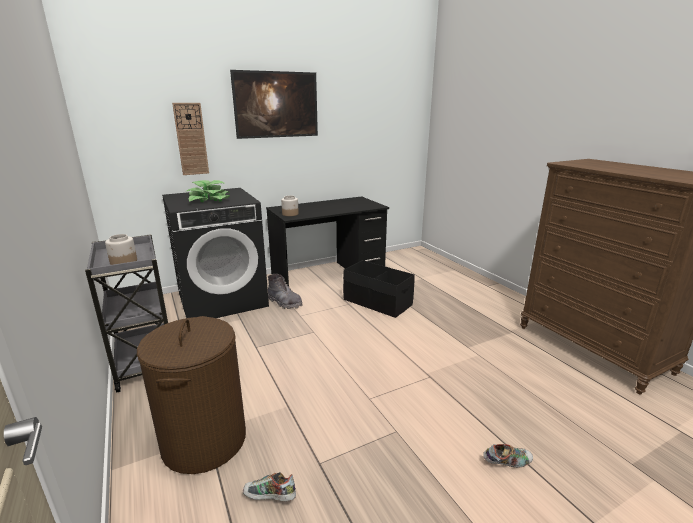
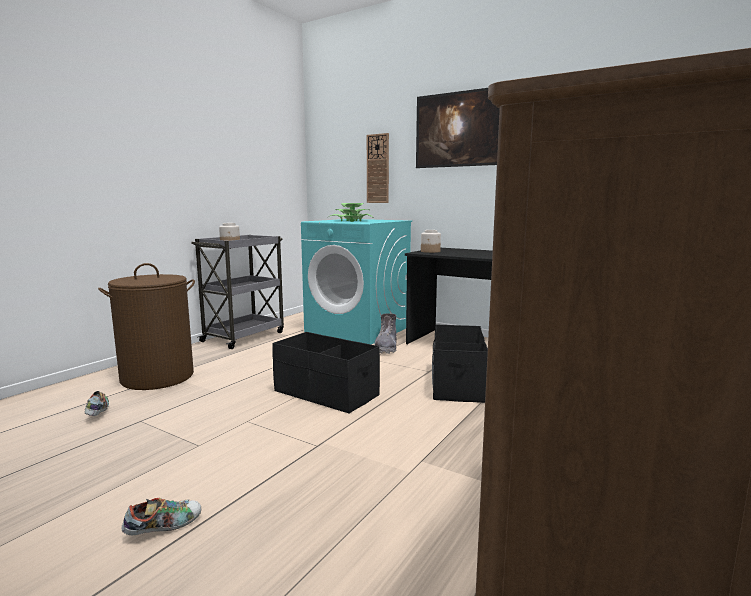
camera: 60 degrees right, 10 degrees down
black washing machine [162,188,269,318] -> turquoise washing machine [301,219,412,344]
shoe [483,444,533,468] -> shoe turned 90 degrees counterclockwise [122,498,201,536]
none -> black storage box [272,332,380,414]

